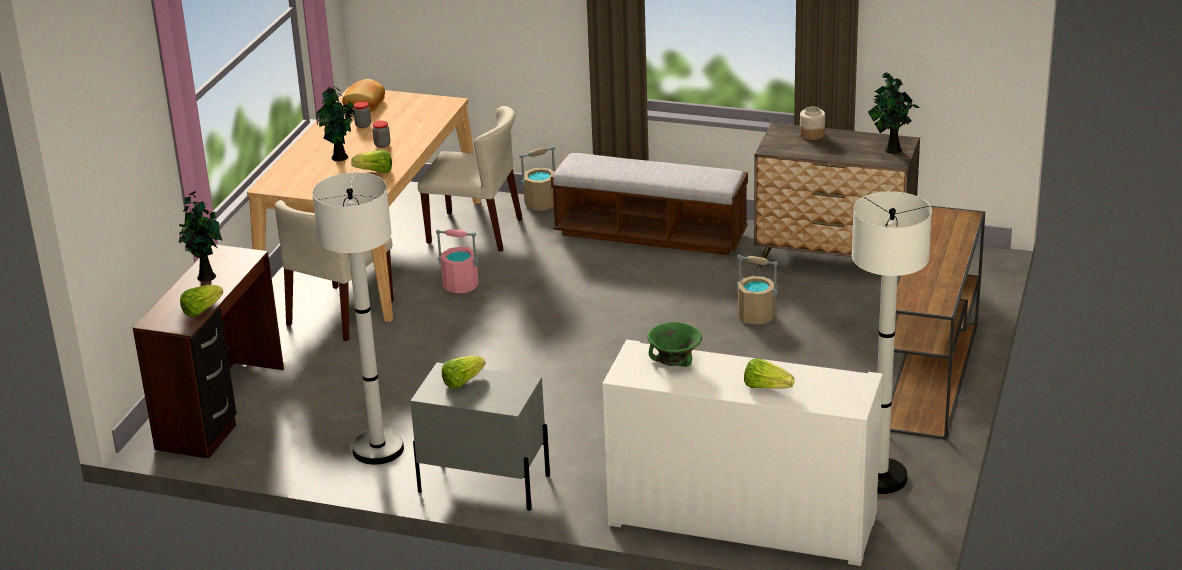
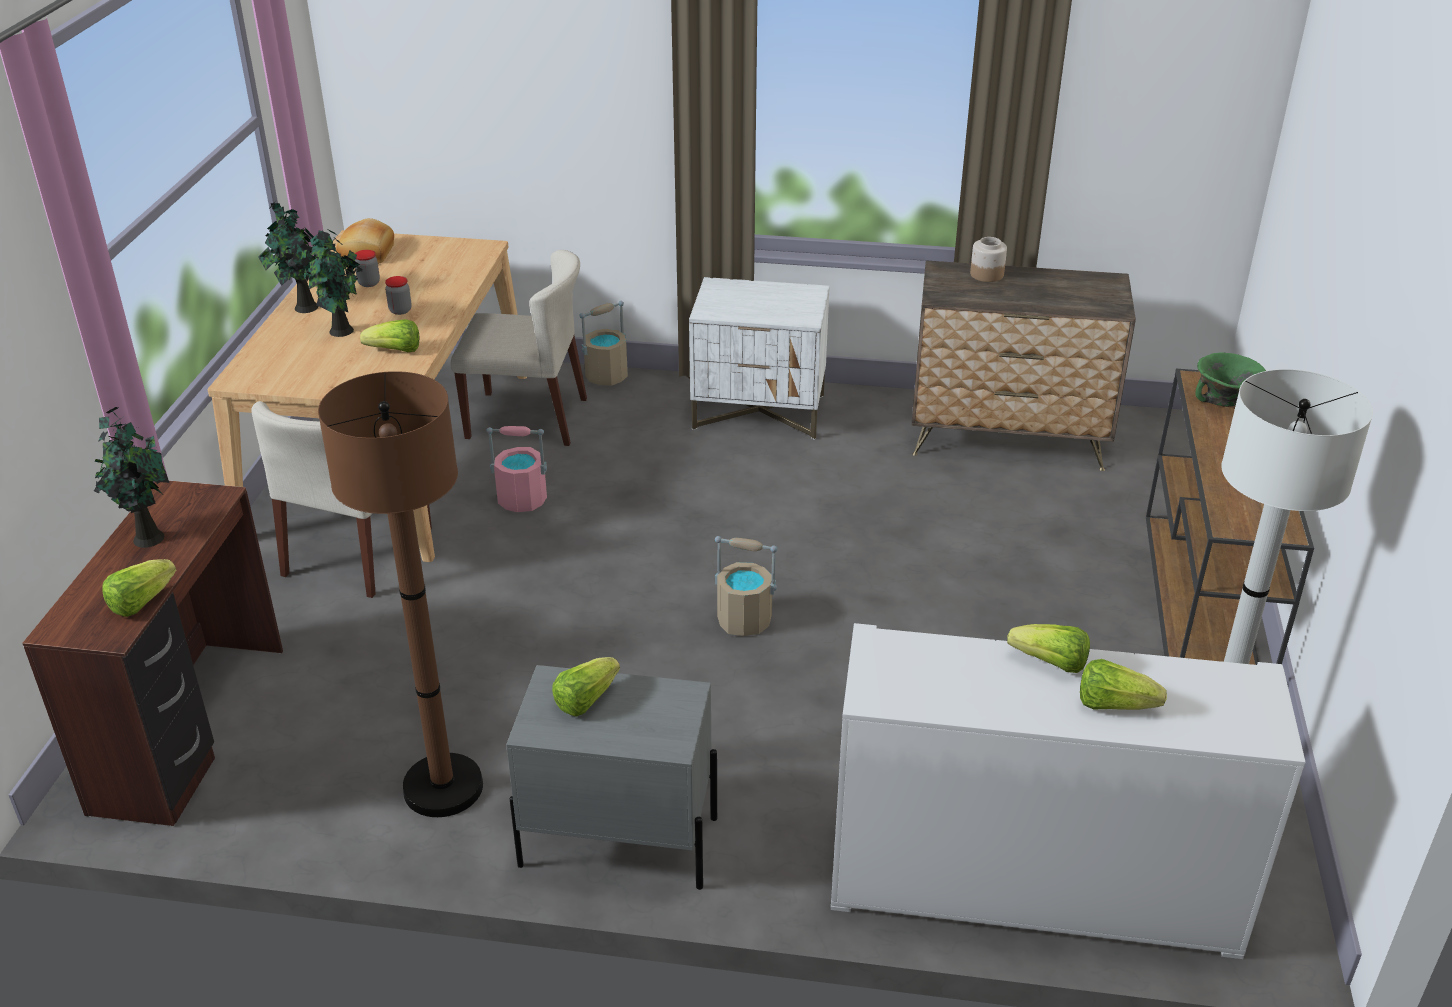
camera: 10 degrees left, 5 degrees up
white floor lamp [312,172,404,465] -> brown floor lamp [318,371,483,817]
bench [551,153,748,255] -> white nightstand [689,277,830,440]
green bowl [647,322,702,367] -> green bowl moved to [1195,353,1266,407]
beige bucket [737,255,778,324] -> beige bucket moved to [715,536,777,636]
potted plant [868,72,920,154] -> potted plant moved to [258,201,318,313]
none -> lettuce [1007,624,1090,673]

